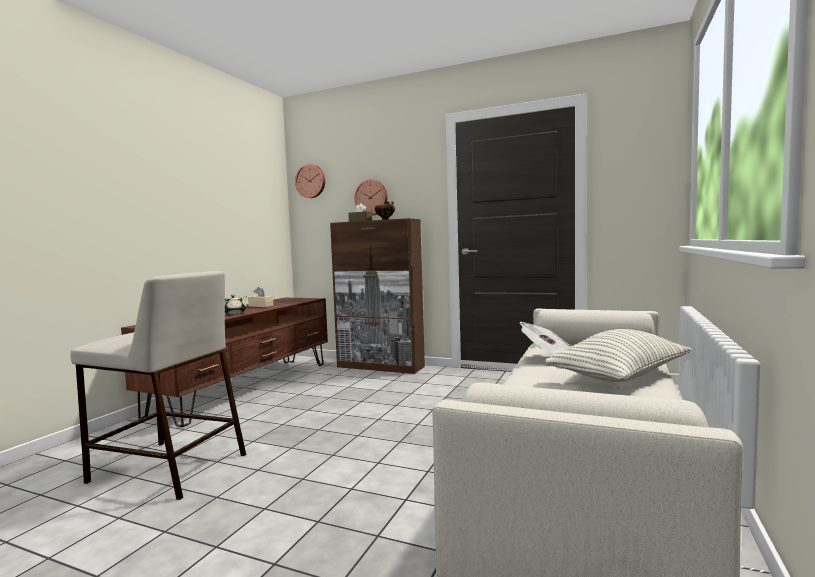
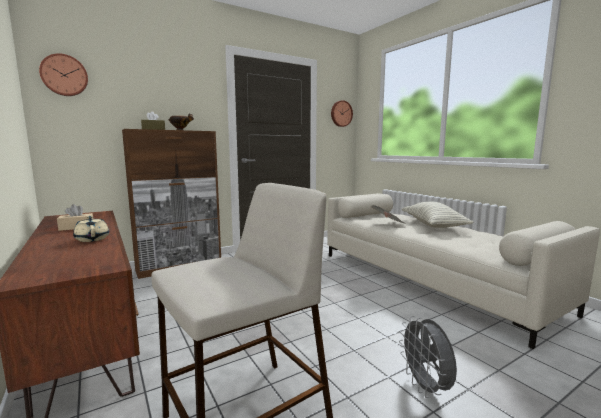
camera: 55 degrees left, 5 degrees up
wall clock [354,180,387,215] -> wall clock moved to [331,100,353,127]
none -> grey fan [399,316,457,398]

